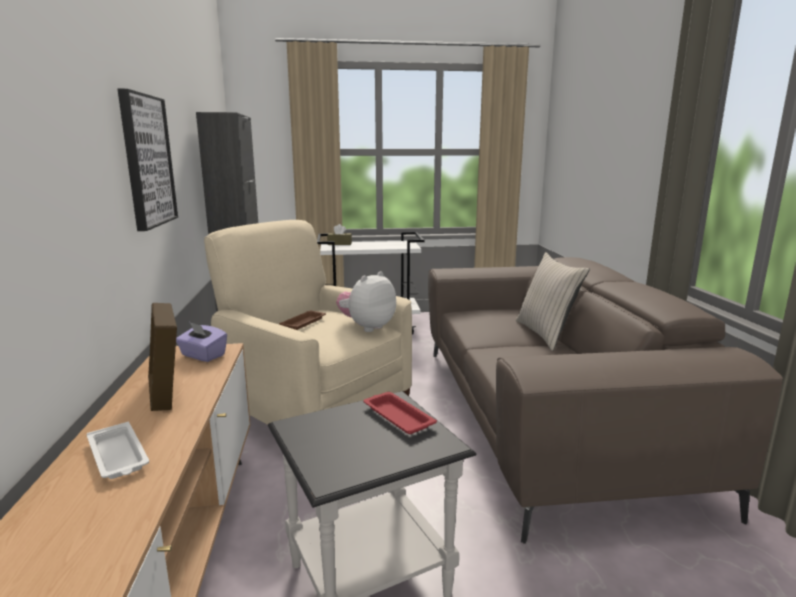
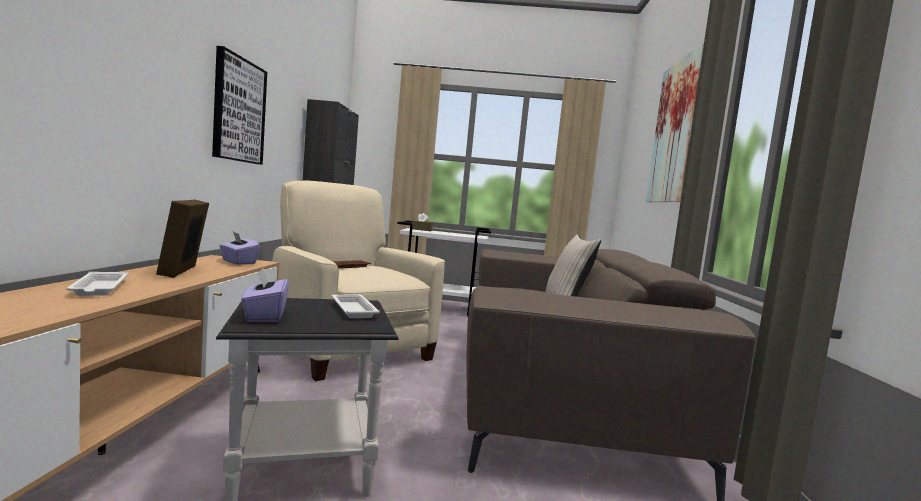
camera: 10 degrees right, 10 degrees down
plush toy [336,271,396,332] -> none
red tray [363,392,437,434] -> white tray [332,295,380,318]
none -> purple tissue box [241,267,289,322]
none -> picture [646,42,704,202]

